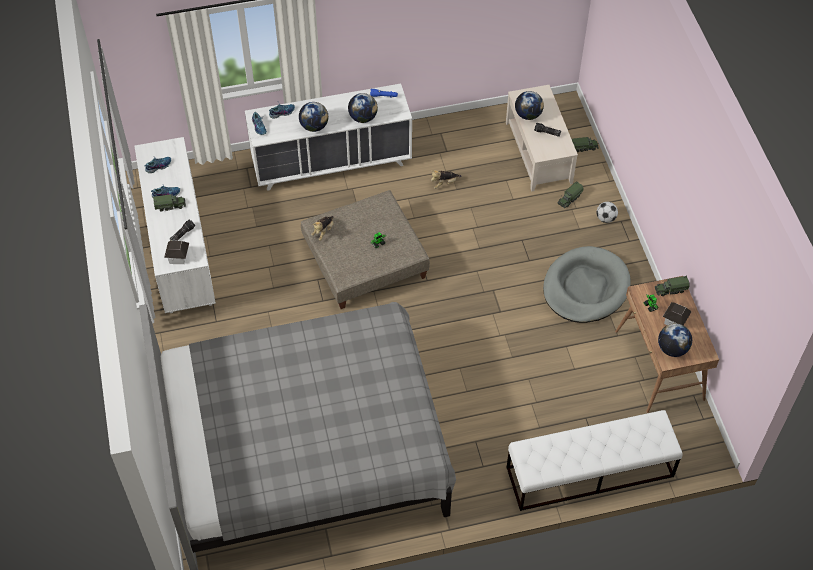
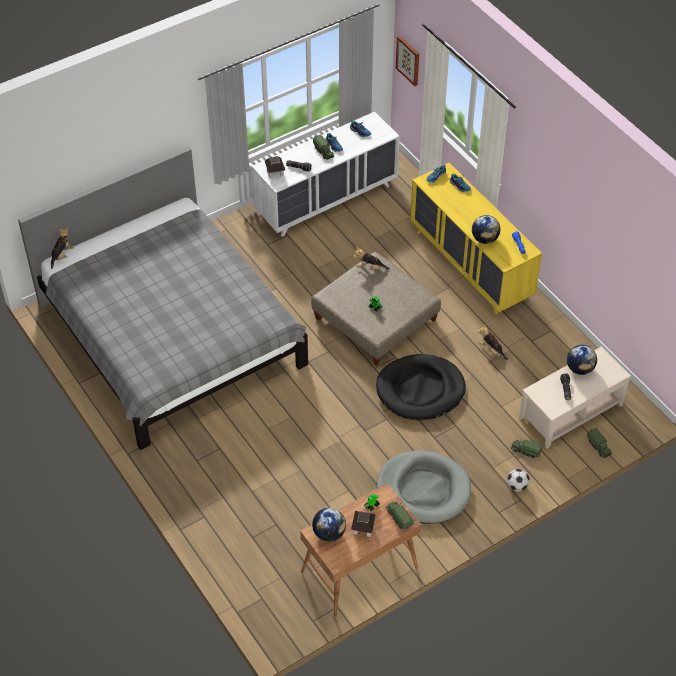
camera: 70 degrees right, 5 degrees down
white dresser [245,84,412,191] -> yellow dresser [410,163,542,315]
globe [299,102,328,132] -> none
white bench [507,410,683,511] -> none
none -> plush toy [51,227,74,269]
none -> black dog bed [376,354,466,420]
none -> picture [396,35,419,86]

